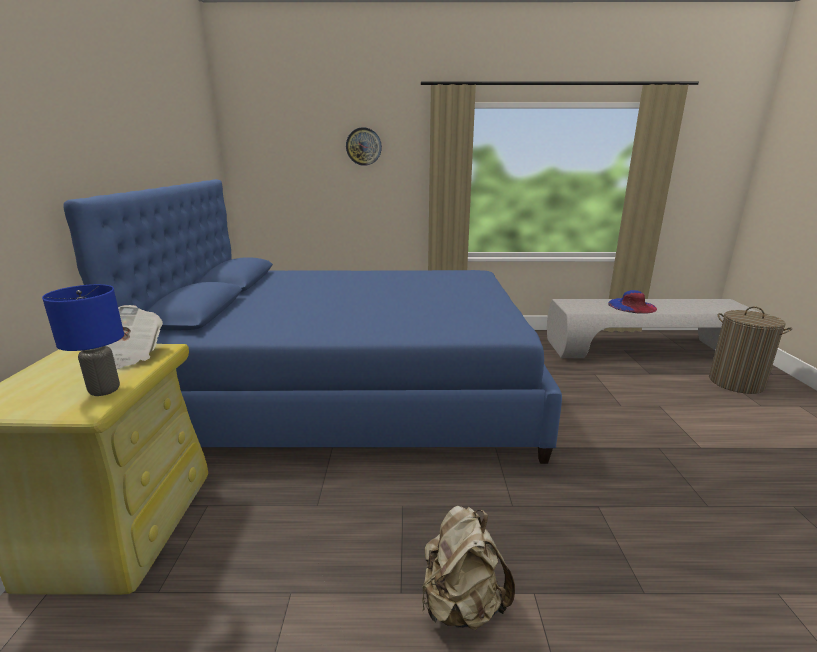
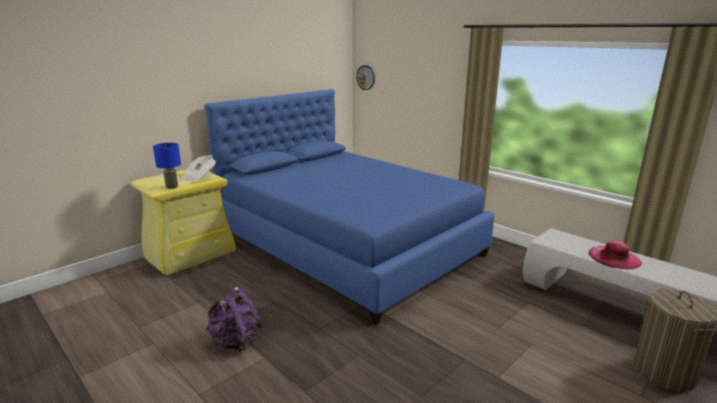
camera: 45 degrees right, 0 degrees up
wall clock [346,127,382,166] -> wall clock moved to [356,65,375,90]
beige backpack [422,506,515,630] -> purple backpack [206,287,263,352]
blue hat [608,290,657,314] -> pink hat [588,241,642,269]

